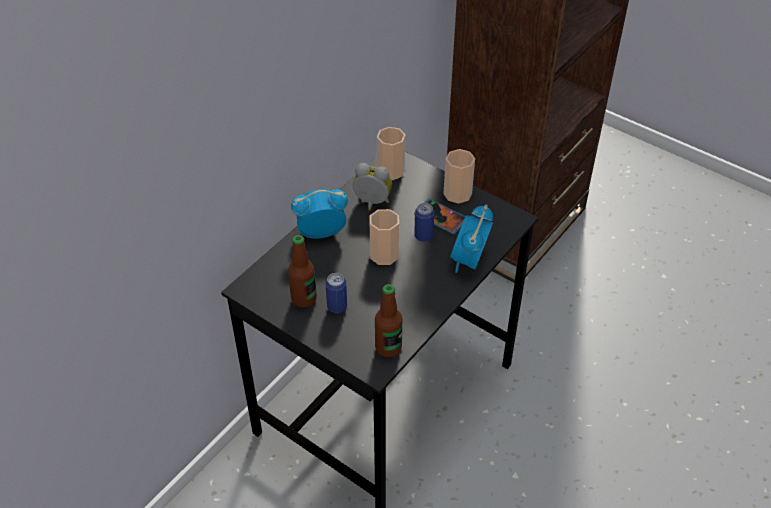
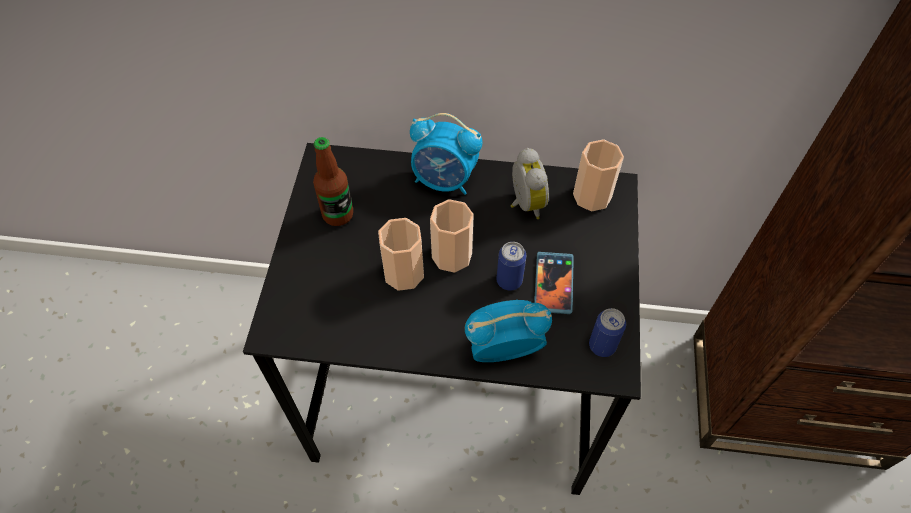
camera: 60 degrees right, 10 degrees up
alarm clock [291,189,348,238] -> alarm clock turned 150 degrees clockwise [410,113,483,195]
can [325,273,347,313] -> can moved to [589,308,626,357]
bottle [375,284,402,357] -> none
cup [443,149,475,204] -> cup moved to [378,218,424,291]

